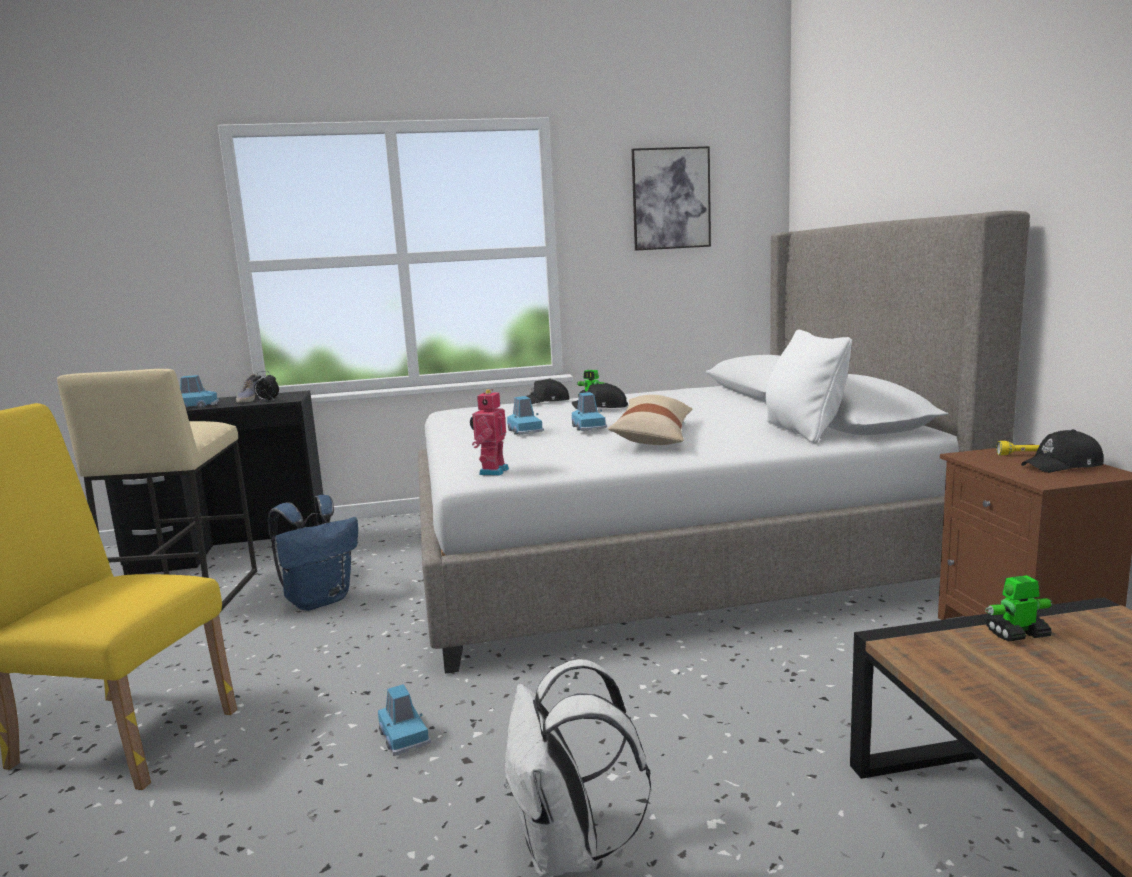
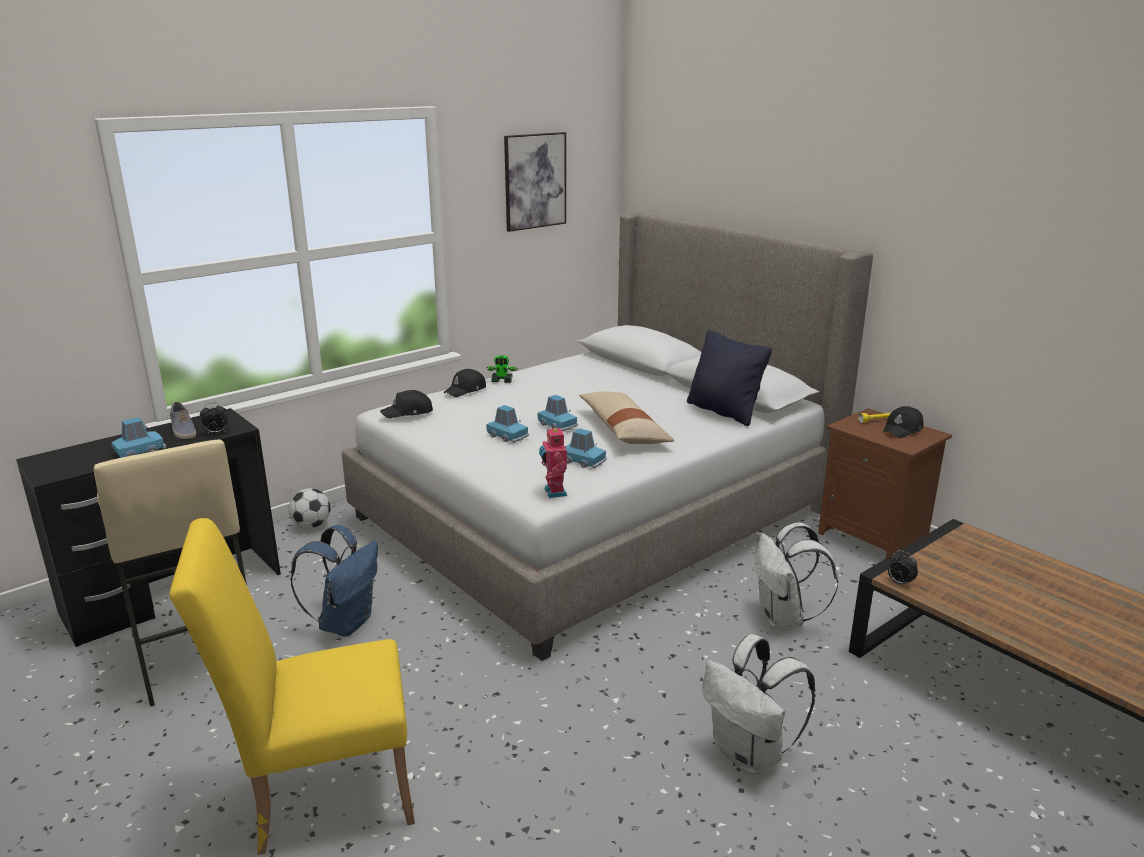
camera: 30 degrees left, 10 degrees up
blue toy car [378,684,431,756] -> blue toy car moved to [566,428,607,469]
black cap [572,383,628,409] -> black cap moved to [380,390,433,418]
white pillow [766,329,852,443] -> black pillow [687,330,772,426]
toy robot [985,575,1053,641] -> none
none -> football [289,488,331,529]
none -> white backpack [755,522,838,628]
none -> alarm clock [888,550,918,587]

